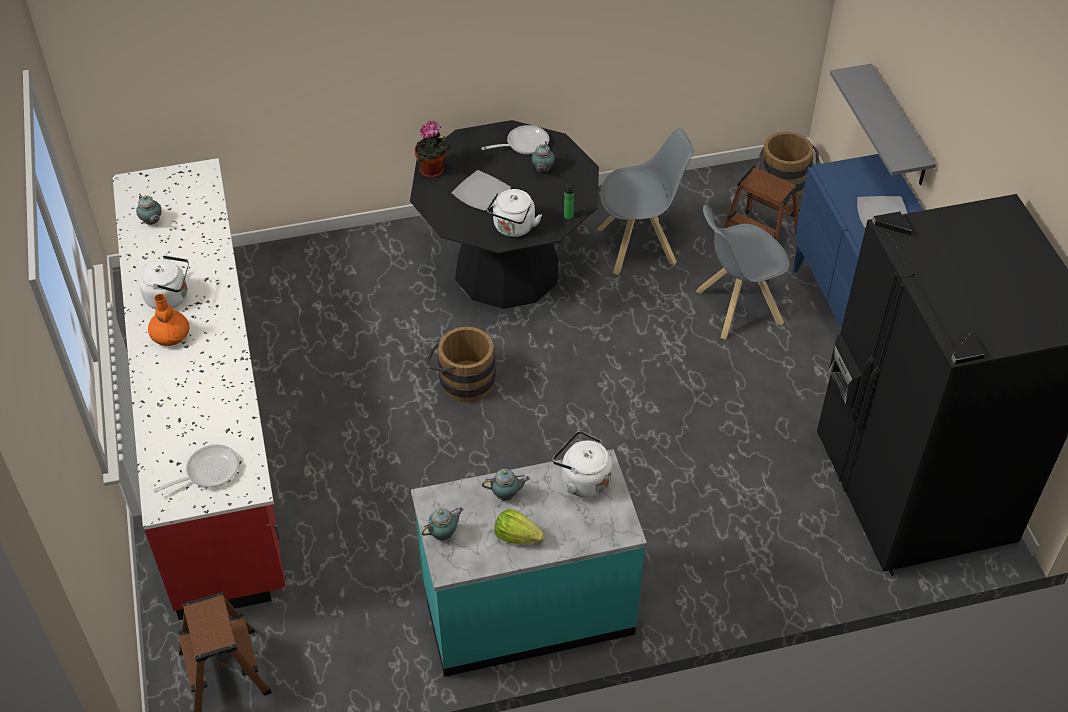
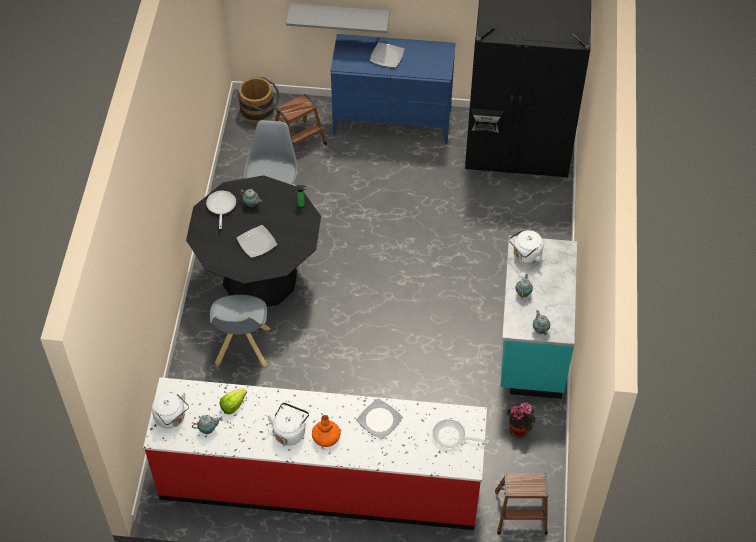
camera: 70 degrees left, 5 degrees up
frying pan [153,444,239,493] -> frying pan turned 60 degrees counterclockwise [432,419,489,449]
potted plant [415,120,450,178] -> potted plant moved to [507,403,536,438]
brown bucket [427,327,496,403] -> none
white kettle [487,189,542,237] -> white kettle moved to [152,392,189,429]
lettuce [494,509,545,544] -> lettuce moved to [219,388,247,414]
grey chair [695,205,789,340] -> grey chair moved to [210,295,271,367]
none -> plate [356,398,403,439]

